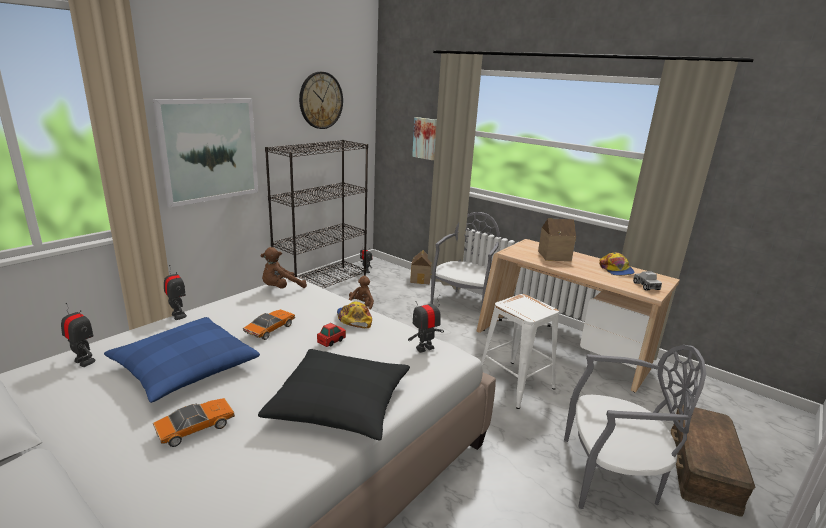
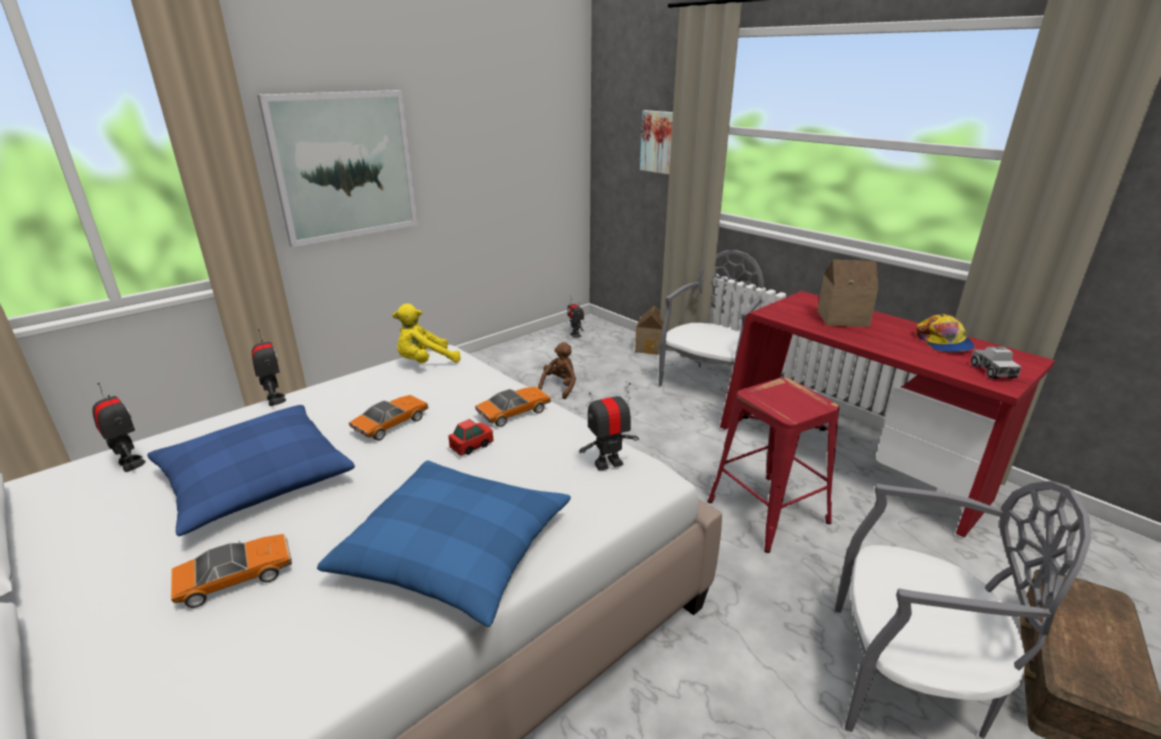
camera: 10 degrees right, 5 degrees up
black pillow [258,349,410,441] -> blue pillow [317,461,571,627]
brown plush toy [261,247,307,289] -> yellow plush toy [392,304,461,363]
black bookcase [265,140,368,288] -> none
wall clock [299,72,343,129] -> none
cap [337,301,372,328] -> toy car [475,387,551,427]
beige desk [476,239,680,393] -> red desk [720,291,1055,537]
white stool [481,294,559,409] -> red stool [707,378,840,553]

